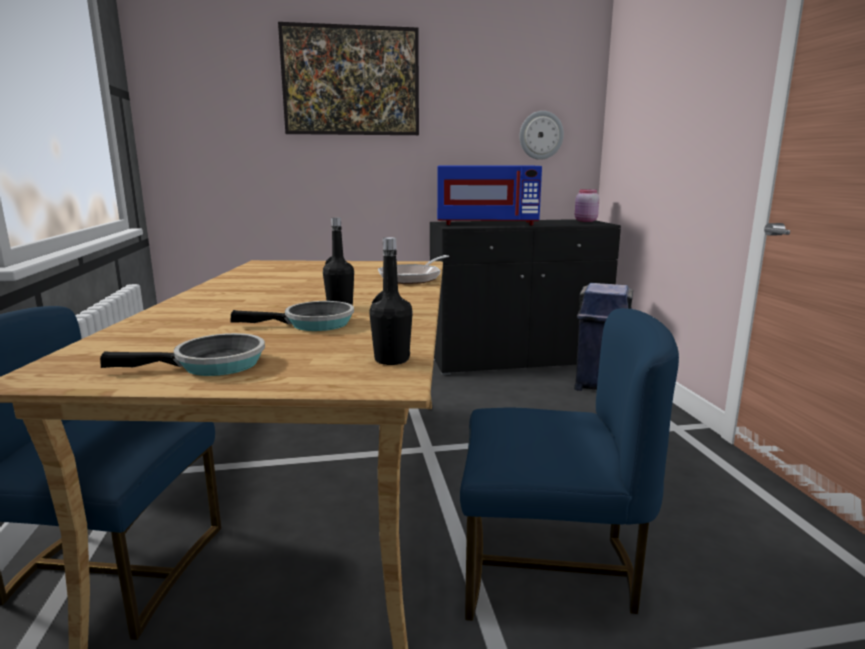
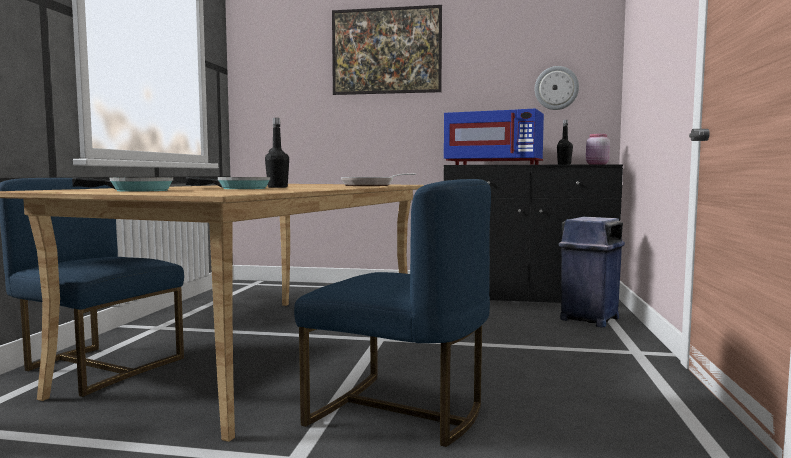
camera: 20 degrees right, 10 degrees down
black bottle [369,237,413,365] -> black bottle moved to [557,120,573,165]

